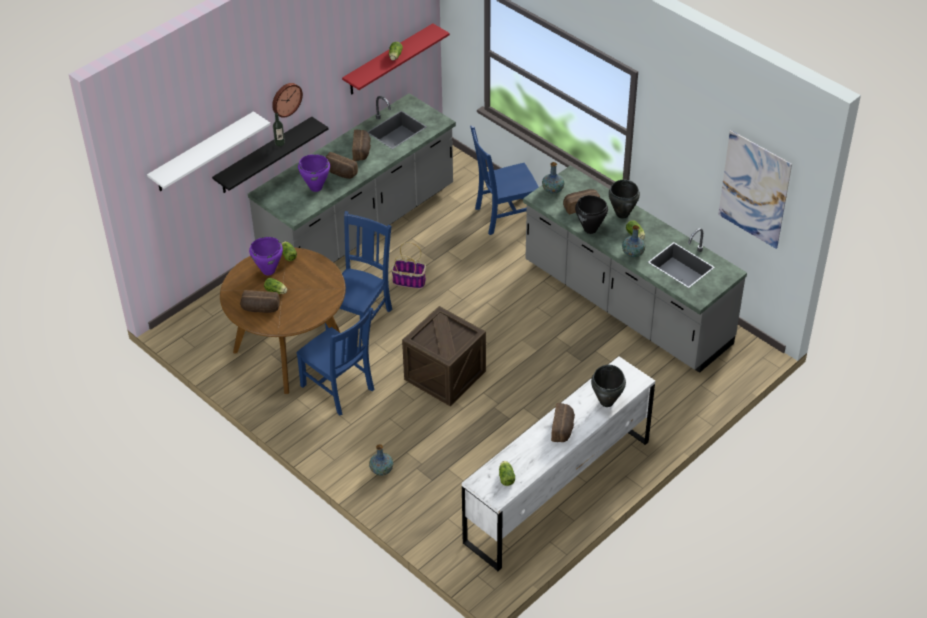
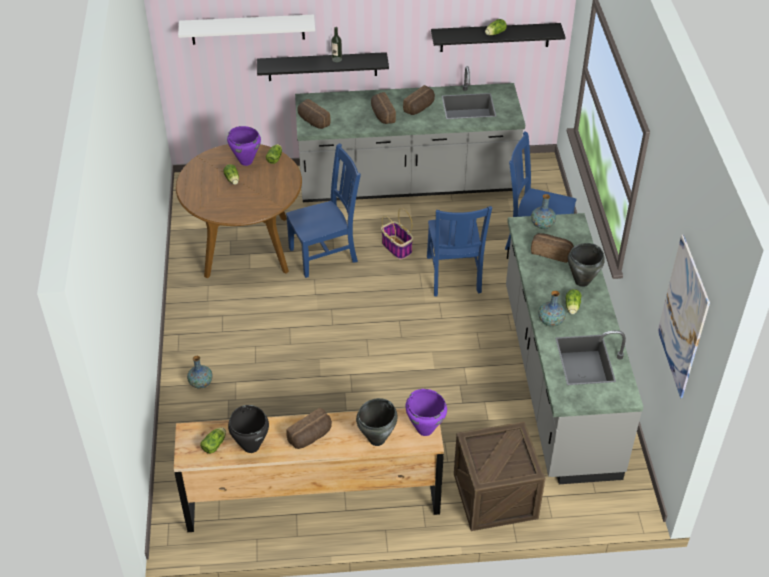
camera: 40 degrees right, 0 degrees up
bread [240,290,280,313] -> bread moved to [297,99,331,129]
wall clock [272,83,303,118] -> none
blue chair [296,308,374,416] -> blue chair moved to [427,206,492,297]
purple cooking pot [298,154,330,192] -> purple cooking pot moved to [405,389,447,436]
red shelf [342,23,450,95] -> black shelf [431,23,566,52]
crate [402,306,486,406] -> crate moved to [454,421,546,531]
white dresser [462,356,655,571] -> brown dresser [174,408,444,532]
black cooking pot [575,195,608,234] -> black cooking pot moved to [228,405,269,453]

